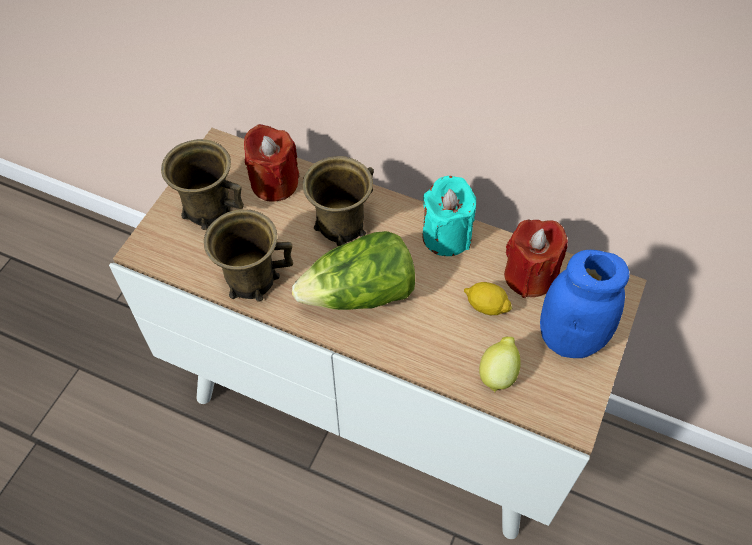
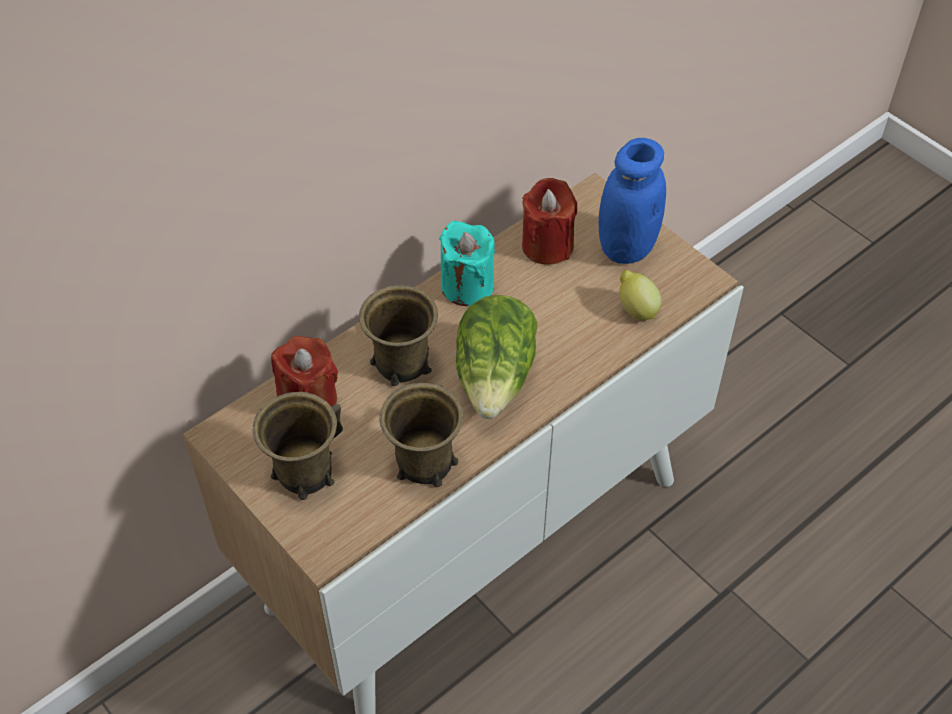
camera: 65 degrees left, 5 degrees down
lemon [464,282,512,315] -> none

